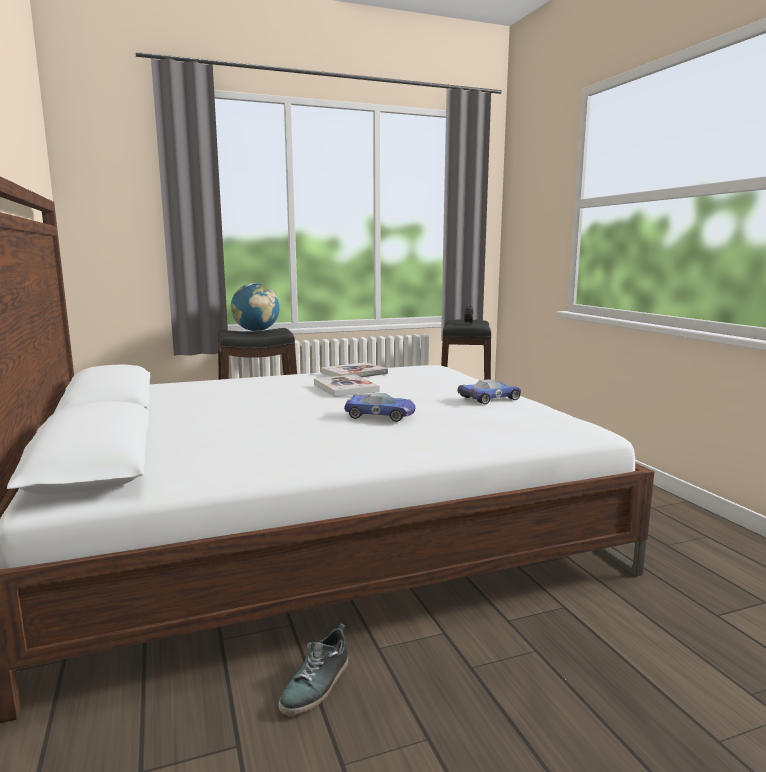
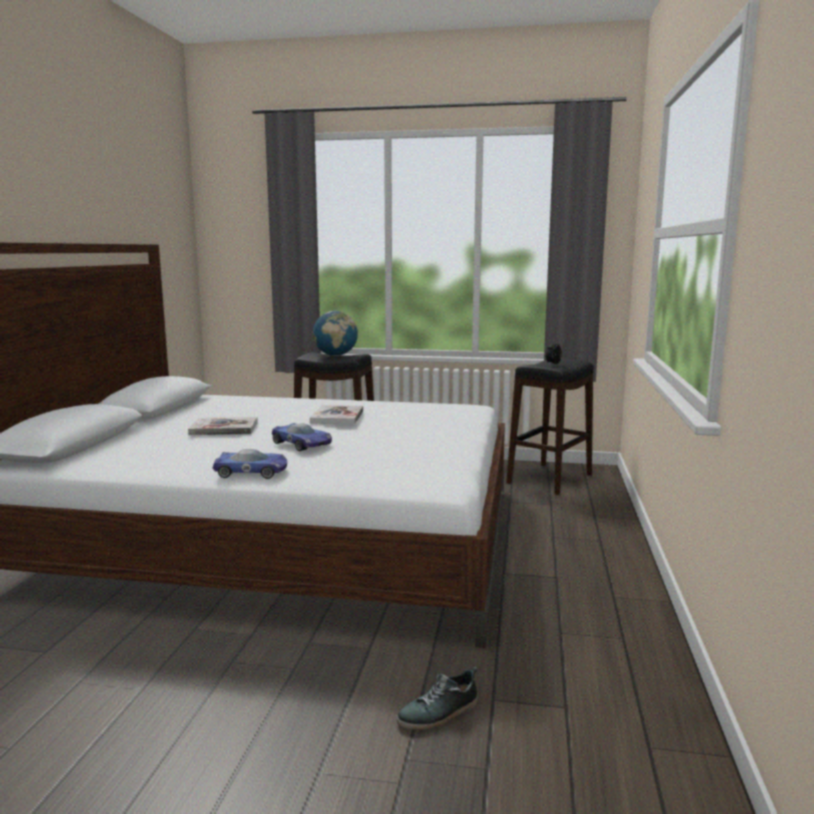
camera: 30 degrees right, 0 degrees up
shoe [278,623,348,716] -> shoe moved to [396,667,477,730]
book [321,362,388,378] -> book moved to [188,417,258,435]
toy car [457,379,521,404] -> toy car moved to [213,449,287,479]

